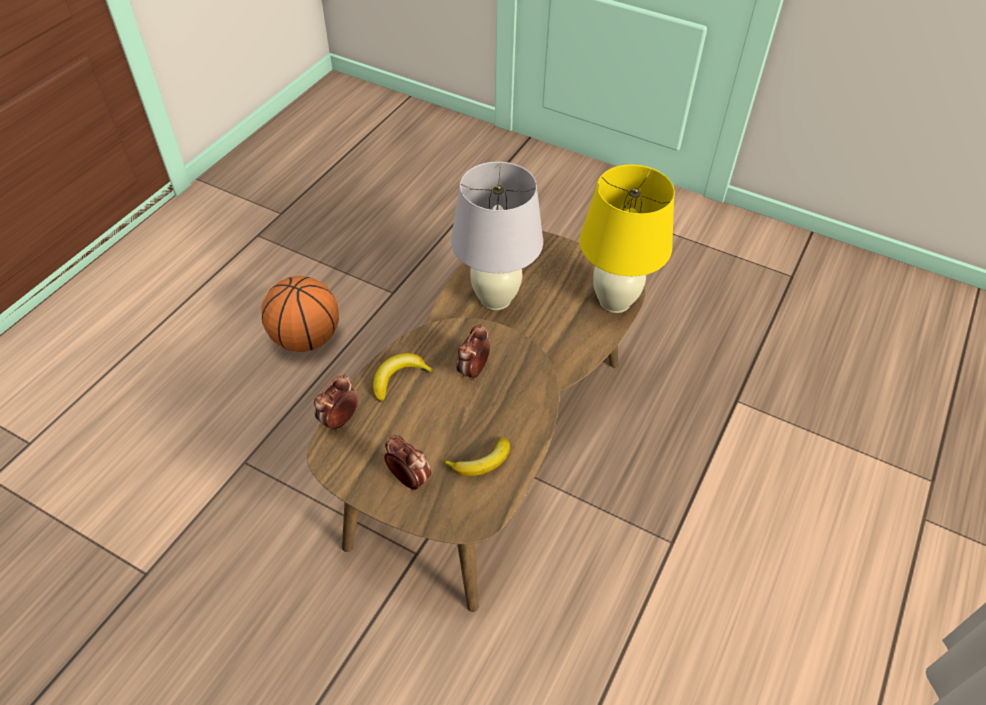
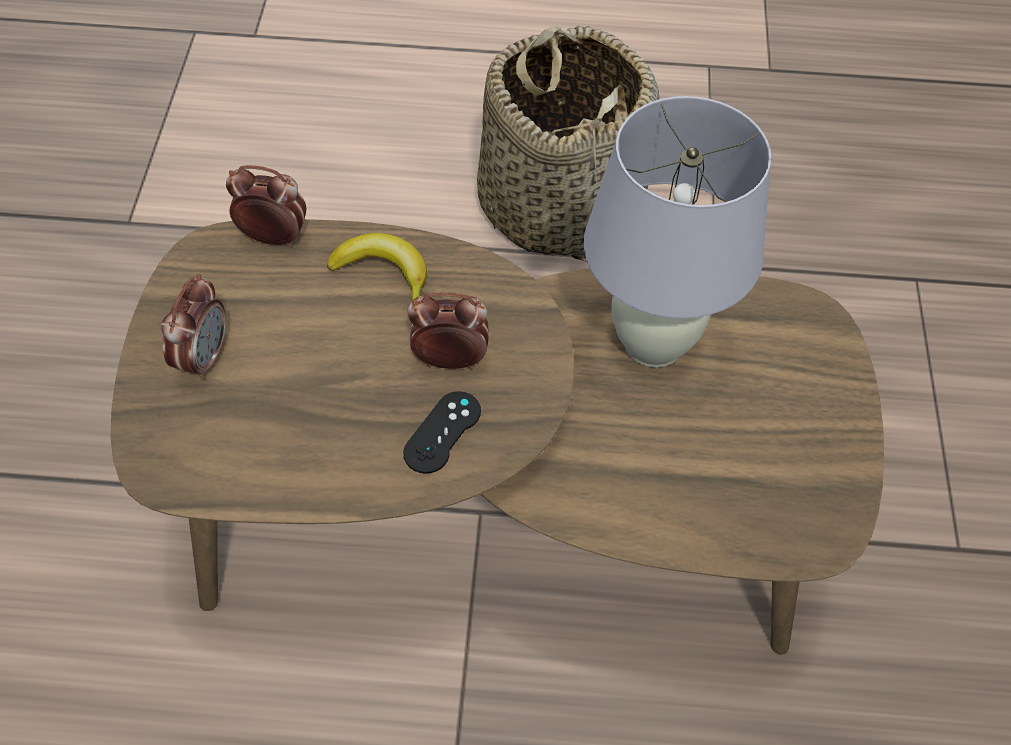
camera: 65 degrees right, 5 degrees up
basketball [262,276,339,352] -> basket [477,26,660,262]
banana [442,437,510,476] -> none
yellow table lamp [579,165,675,313] -> none
none -> black game controller [403,391,481,474]

